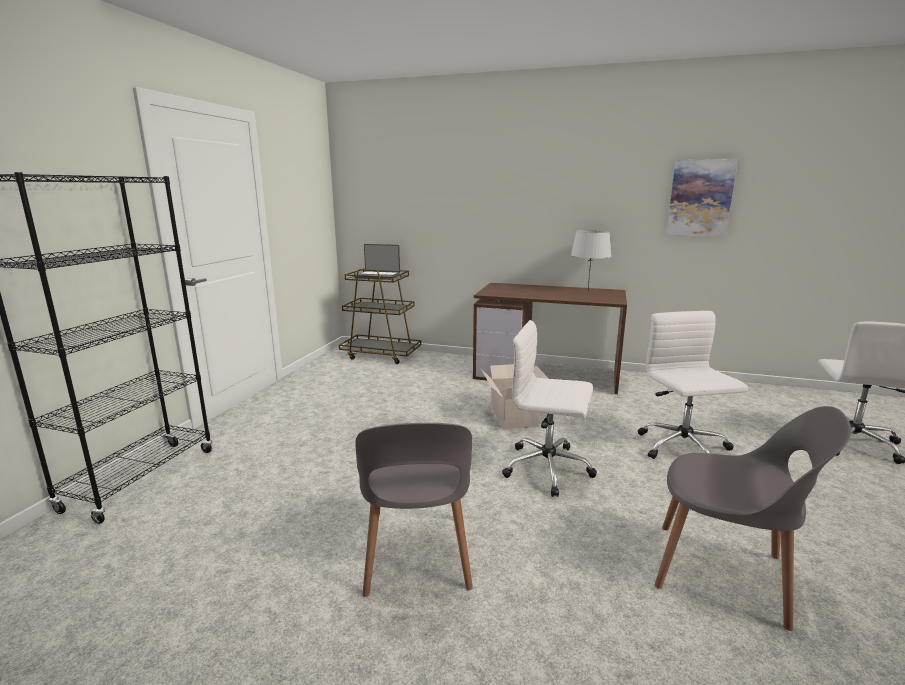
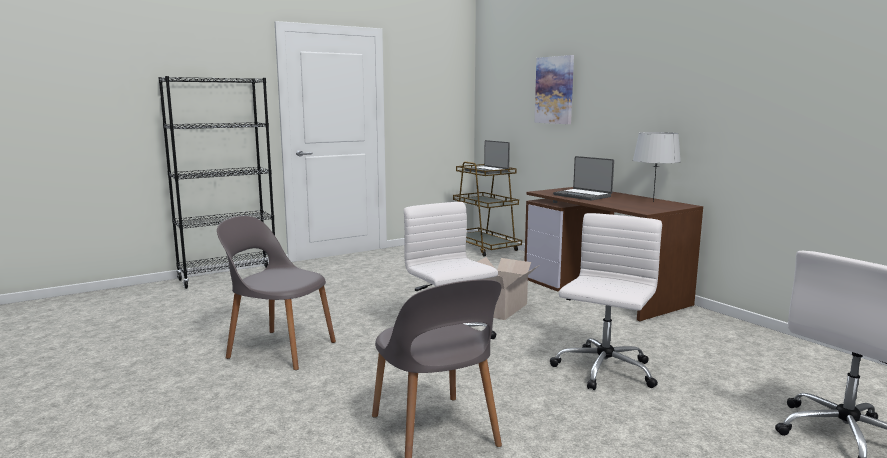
camera: 40 degrees right, 5 degrees down
grey chair [355,423,473,597] -> grey chair turned 75 degrees clockwise [217,216,336,370]
picture [666,159,738,236] -> picture moved to [535,55,574,124]
none -> laptop [553,156,614,201]

